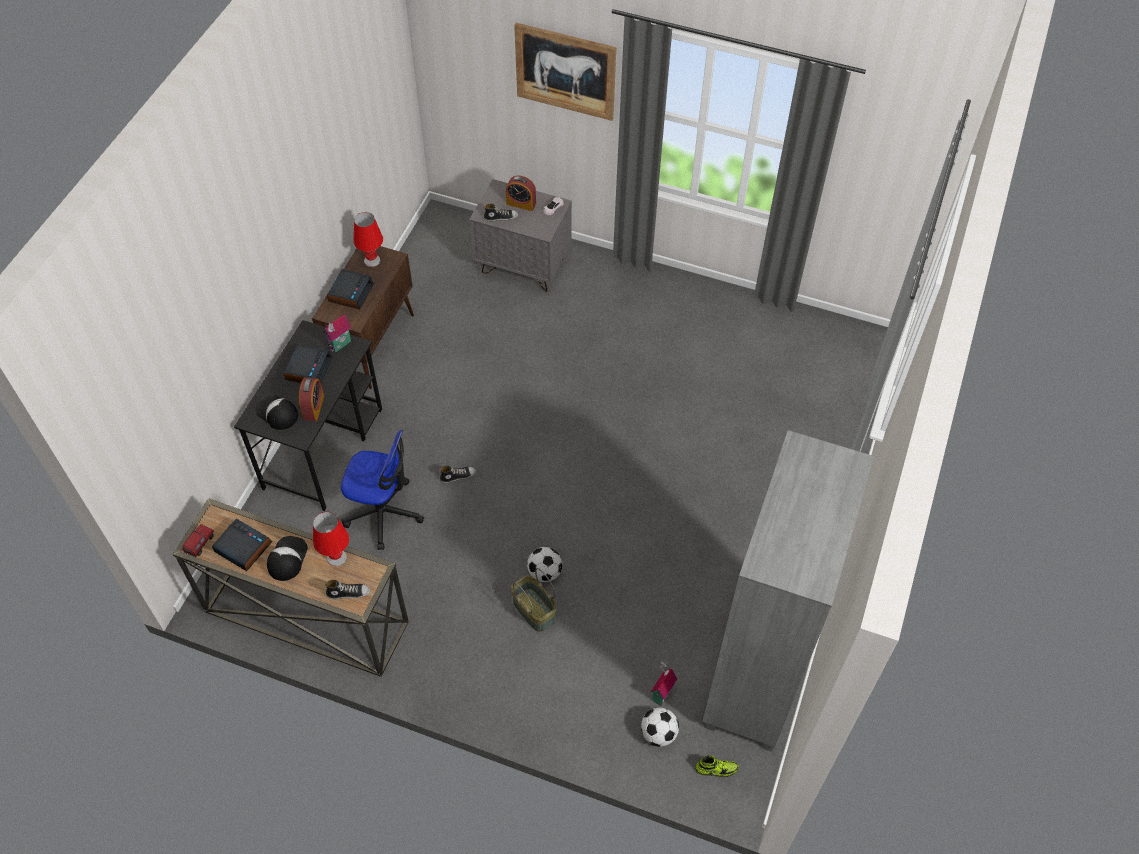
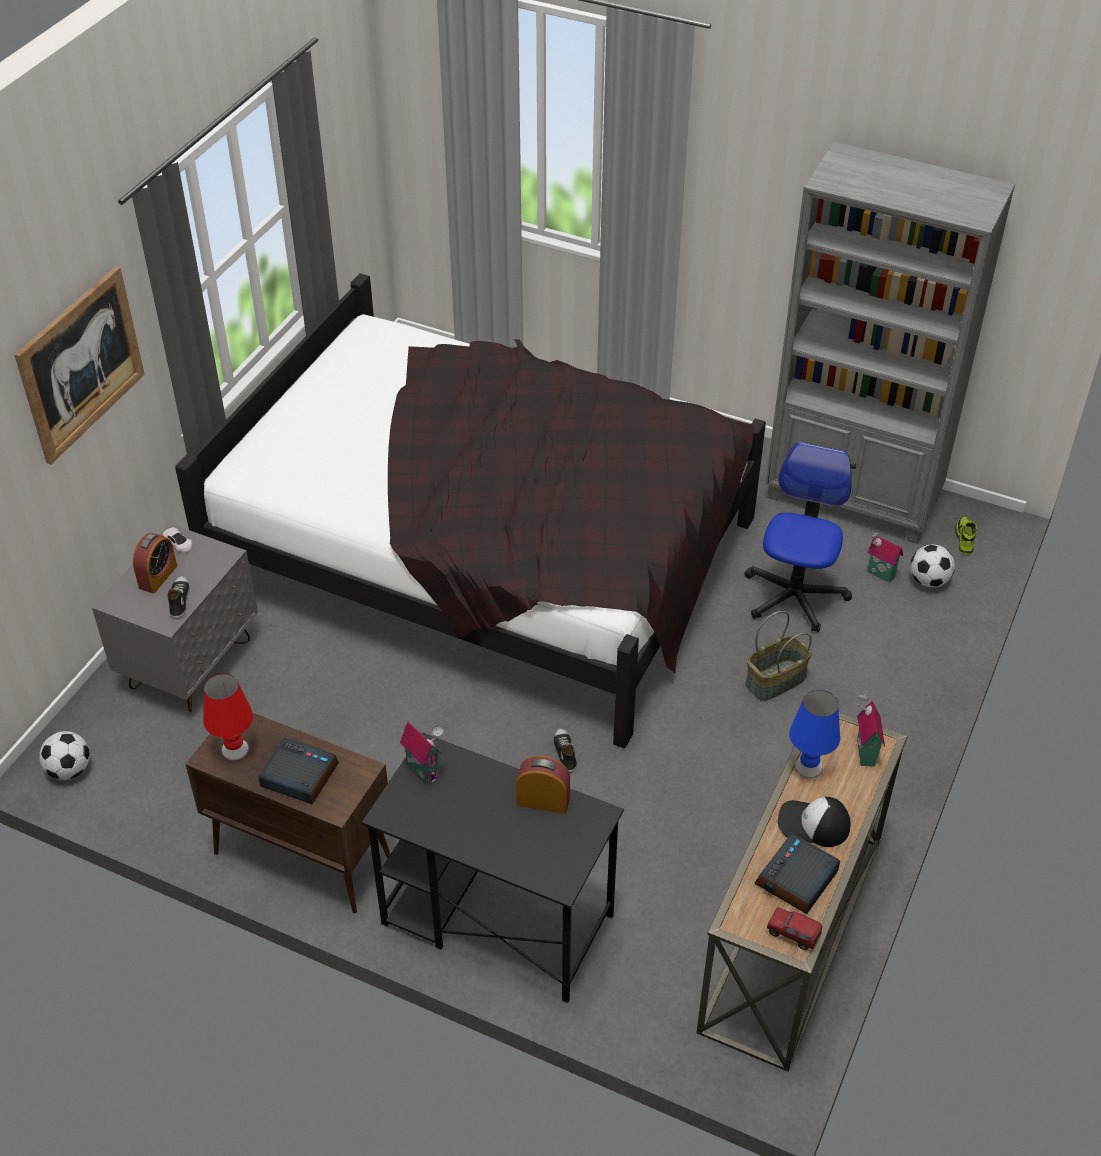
camera: 85 degrees left, 10 degrees down
cap [255,395,298,430] -> none
alarm clock [283,344,332,383] -> none
red table lamp [313,512,349,566] -> blue table lamp [789,690,840,778]
shoe [325,580,371,599] -> toy house [857,691,885,766]
office chair [341,429,424,550] -> office chair moved to [744,442,852,632]
football [527,547,562,582] -> football moved to [39,731,90,780]
none -> black bed [175,273,766,748]

